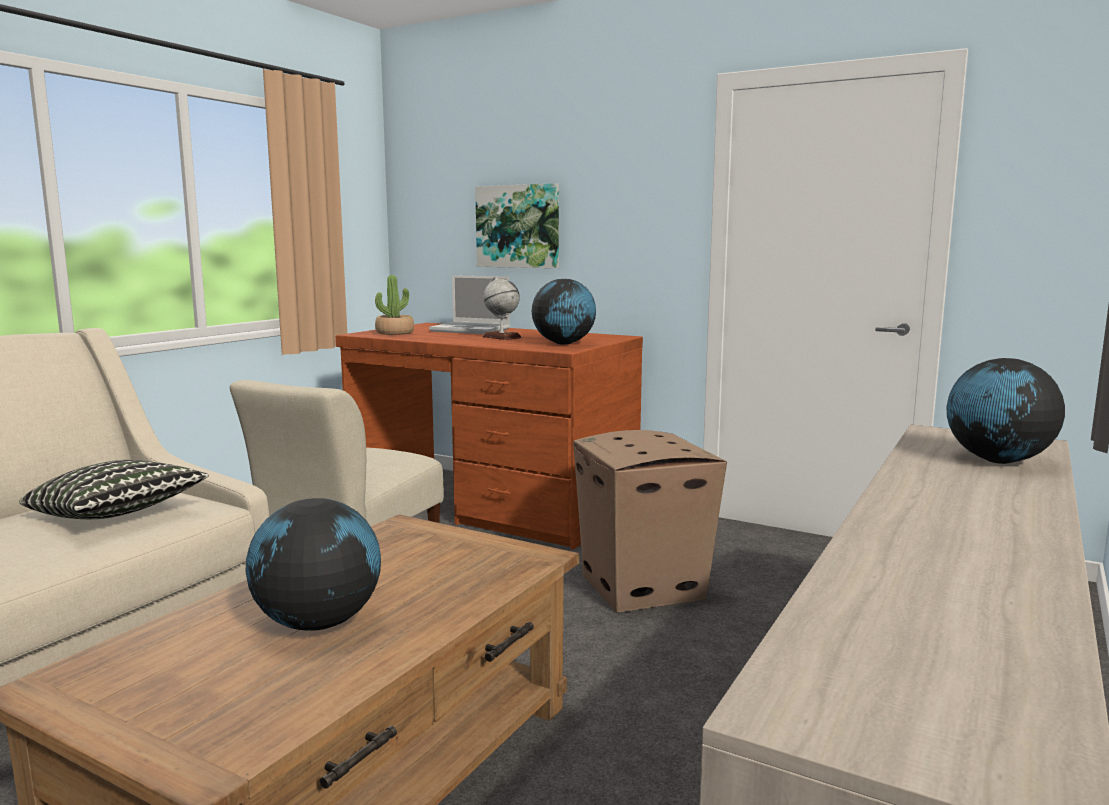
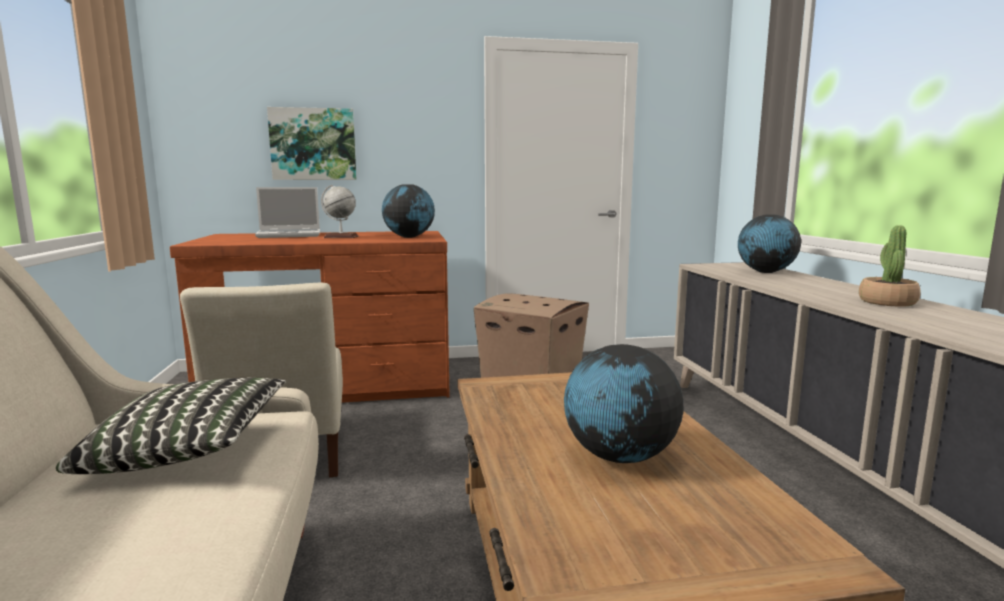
camera: 40 degrees left, 0 degrees up
potted plant [375,275,414,335] -> potted plant moved to [859,225,920,307]

